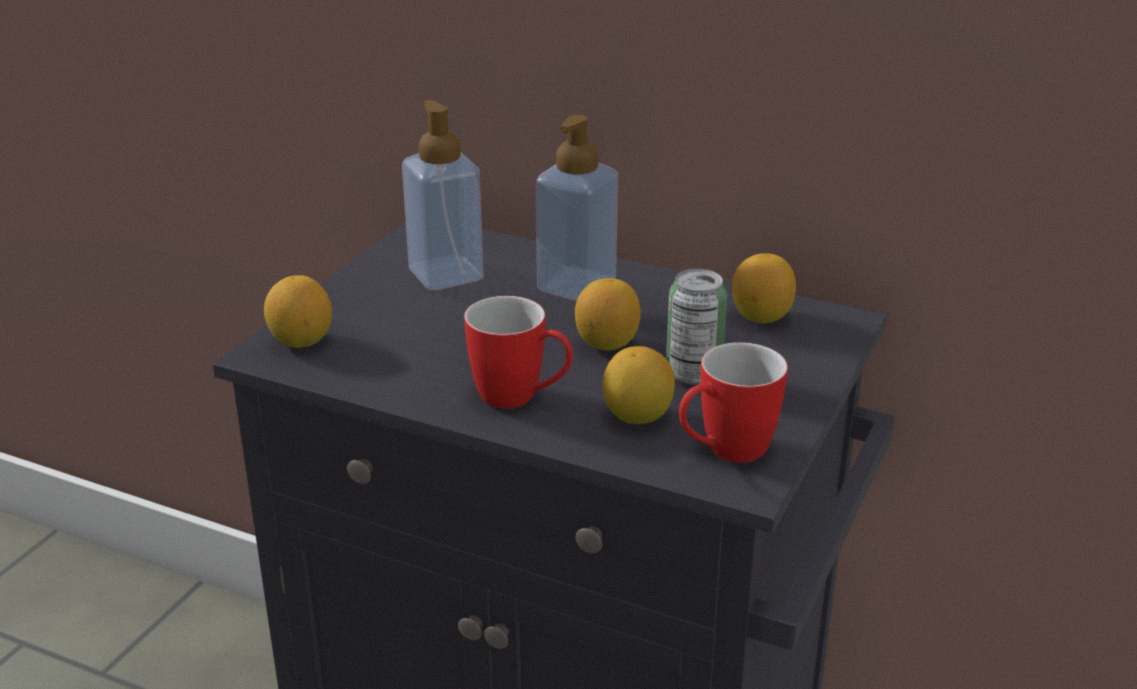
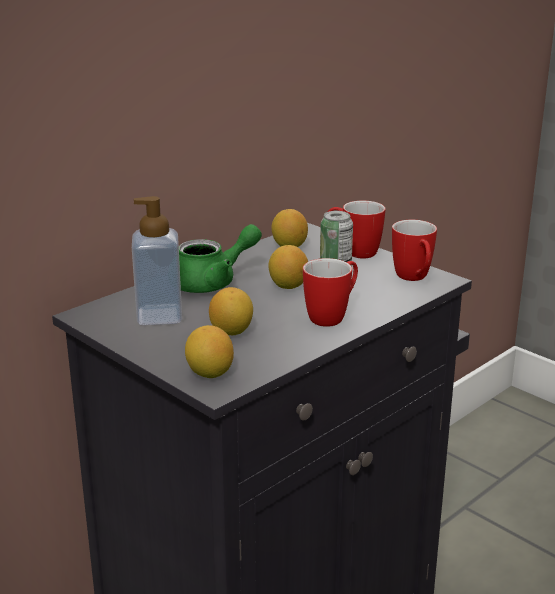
camera: 70 degrees left, 5 degrees down
soap dispenser [536,115,618,301] -> green teapot [179,224,262,293]
lemon [602,346,675,424] -> lemon moved to [209,287,253,335]
none -> mug [328,200,385,259]

